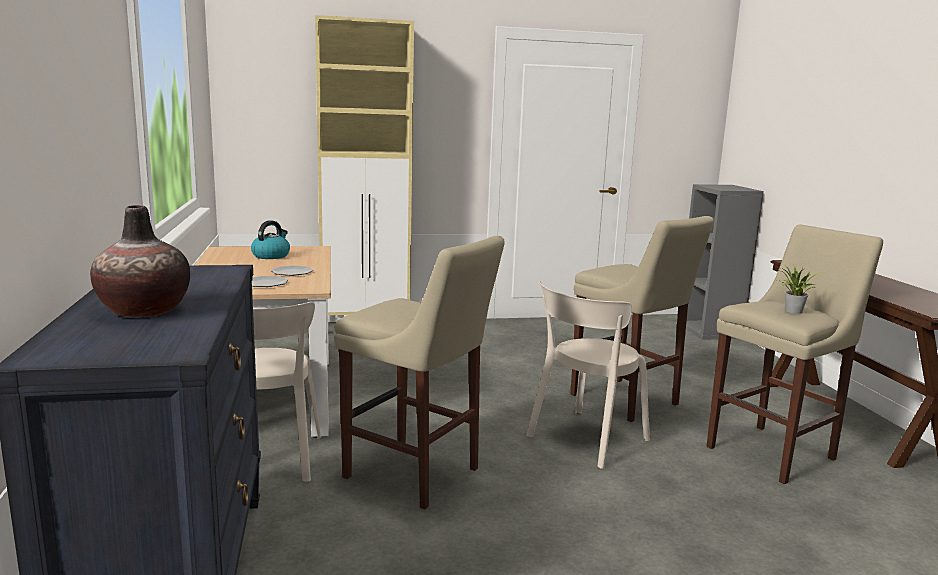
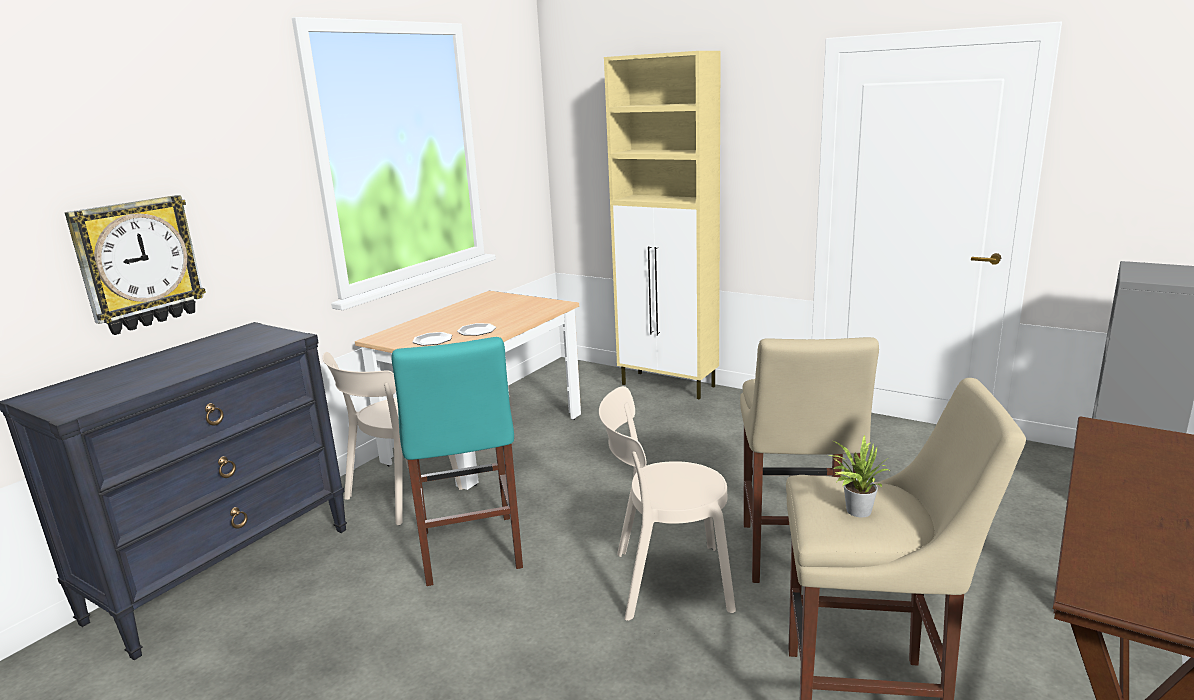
camera: 45 degrees right, 5 degrees up
vase [90,205,190,317] -> none
kettle [251,220,290,259] -> none
beige stool [334,236,505,510] -> turquoise stool [392,337,523,586]
none -> wall clock [65,195,206,335]

